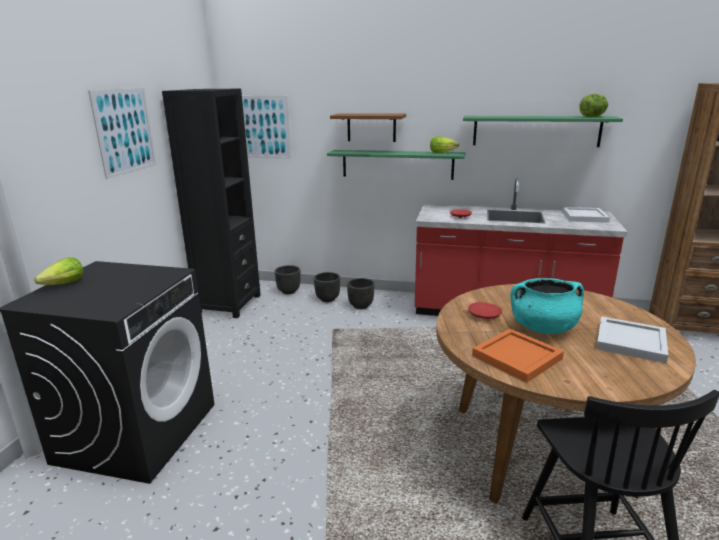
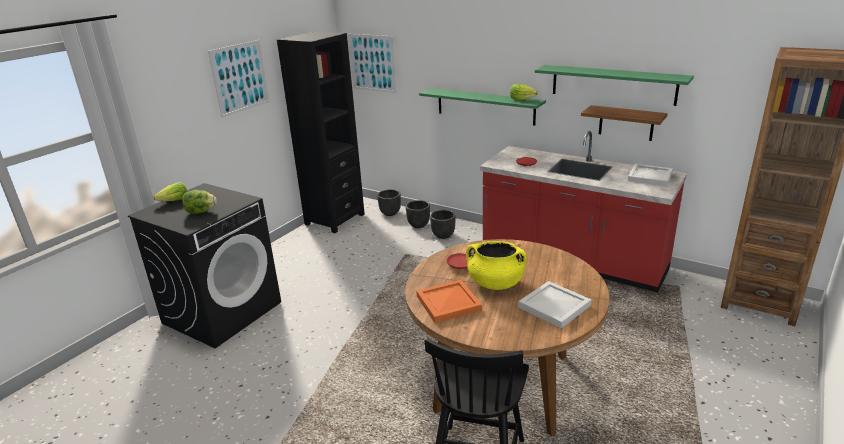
camera: 20 degrees right, 5 degrees up
shelf [330,113,406,142] -> shelf moved to [581,105,668,141]
turquoise cooking pot [510,278,584,334] -> yellow cooking pot [466,241,527,290]
lettuce [579,94,608,117] -> lettuce moved to [182,190,217,214]

